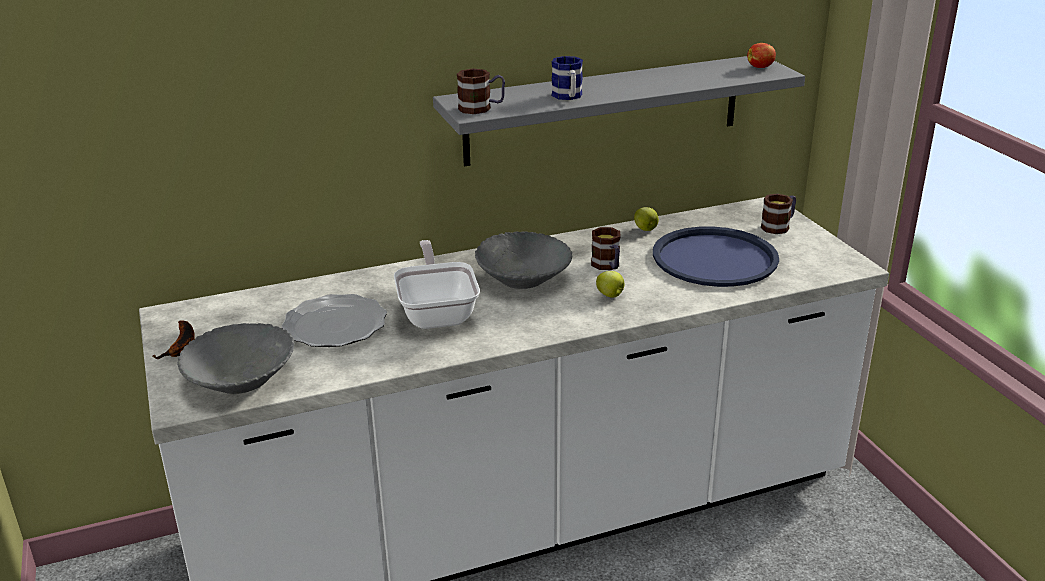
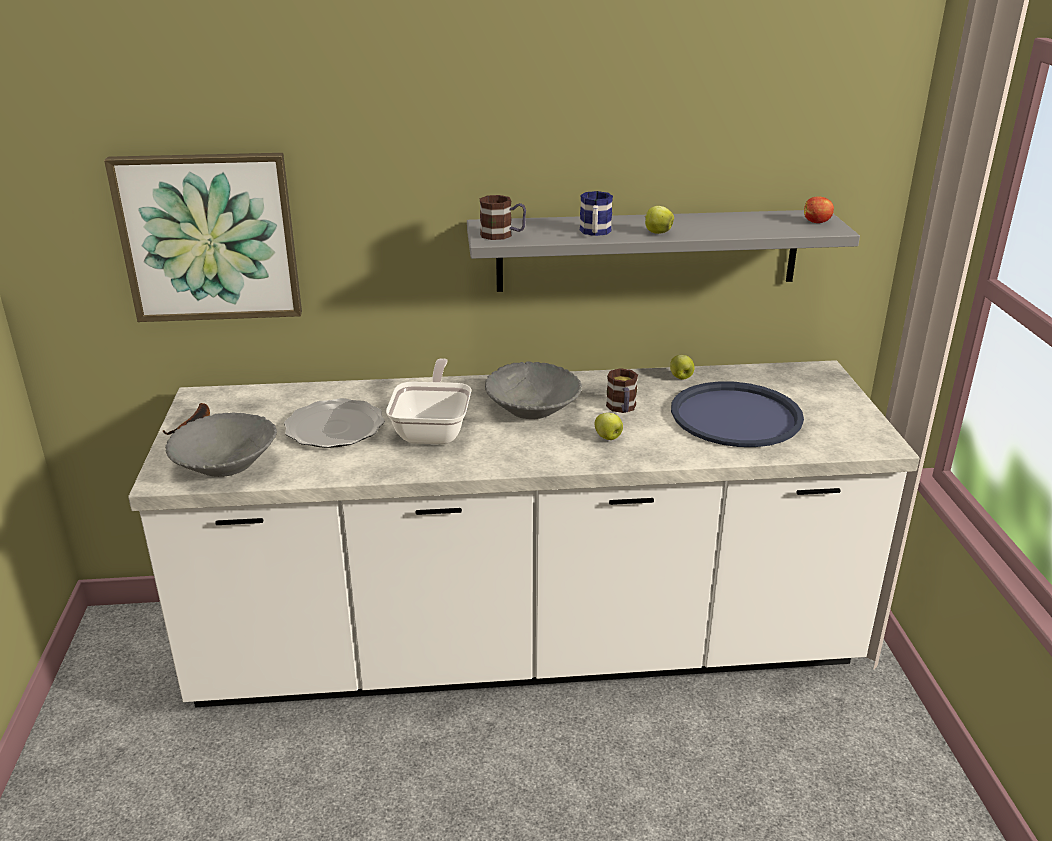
camera: 15 degrees right, 0 degrees up
mug [760,194,796,234] -> none
none -> picture [104,153,302,322]
none -> apple [645,206,674,234]

